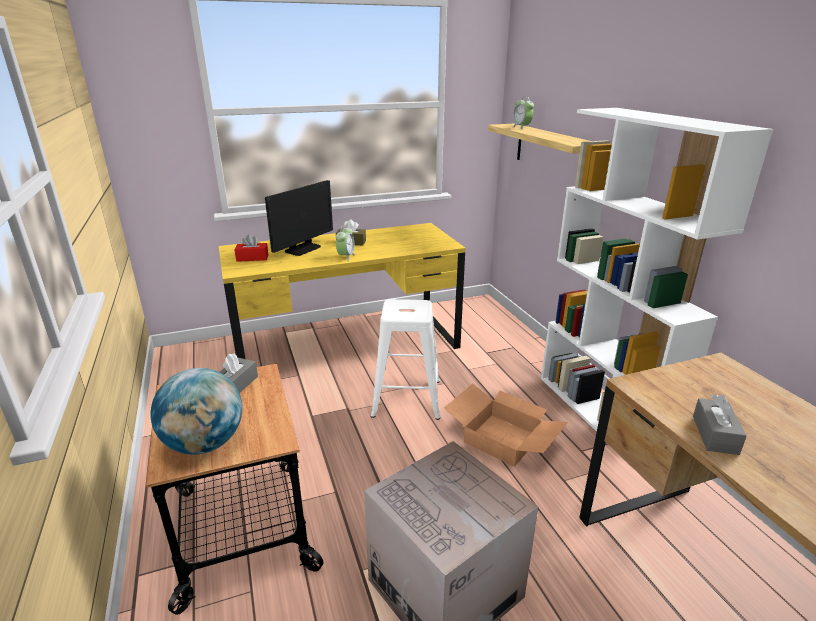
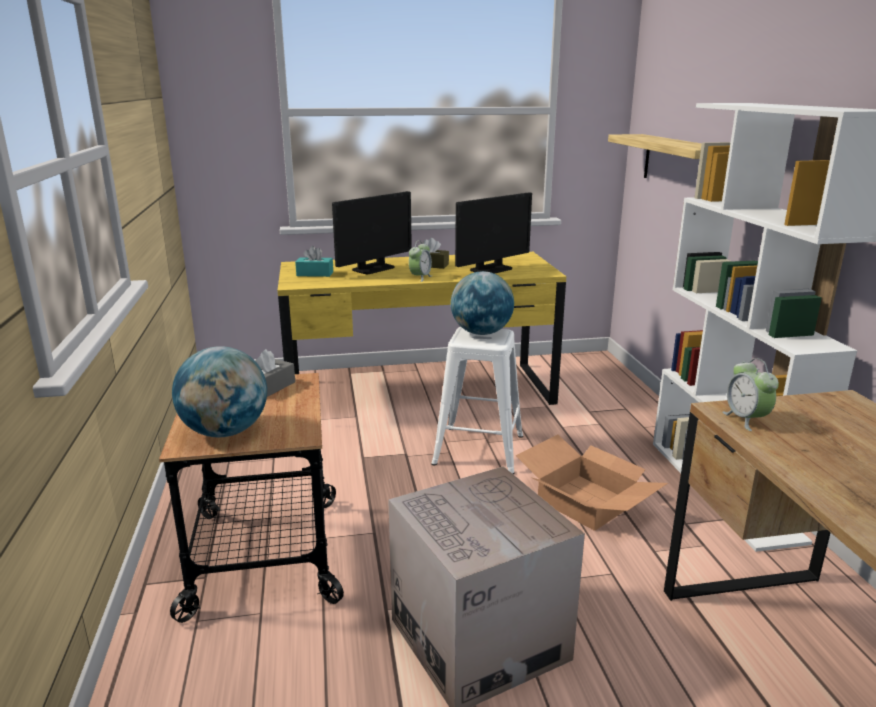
camera: 10 degrees right, 5 degrees down
red tissue box [234,234,268,262] -> turquoise tissue box [295,246,333,277]
alarm clock [513,96,534,129] -> alarm clock moved to [722,358,779,431]
grey tissue box [693,395,747,455] -> none
none -> globe [451,271,514,335]
none -> monitor [455,192,532,274]

